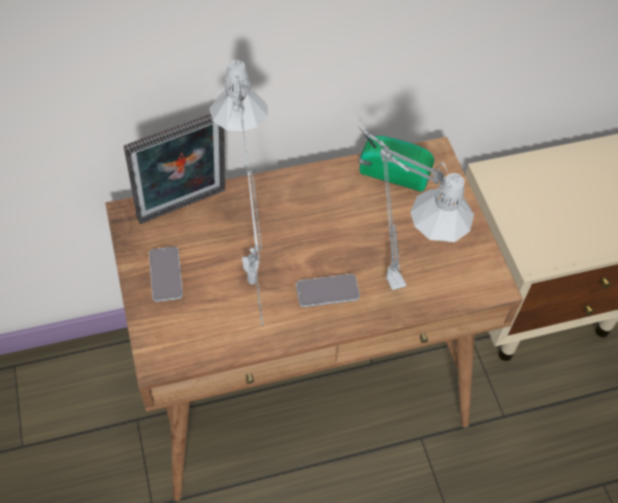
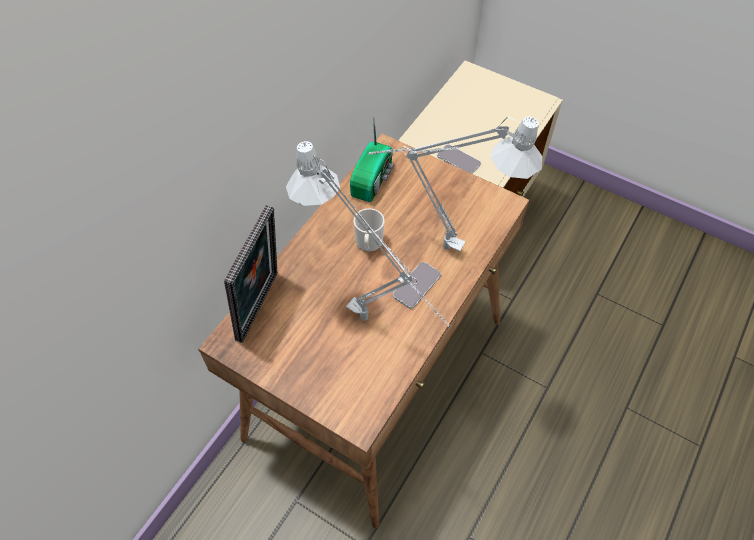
camera: 40 degrees left, 0 degrees up
phone [149,247,183,302] -> phone moved to [437,144,481,174]
radio [358,126,434,191] -> radio turned 135 degrees clockwise [350,112,394,202]
none -> mug [354,208,385,252]

